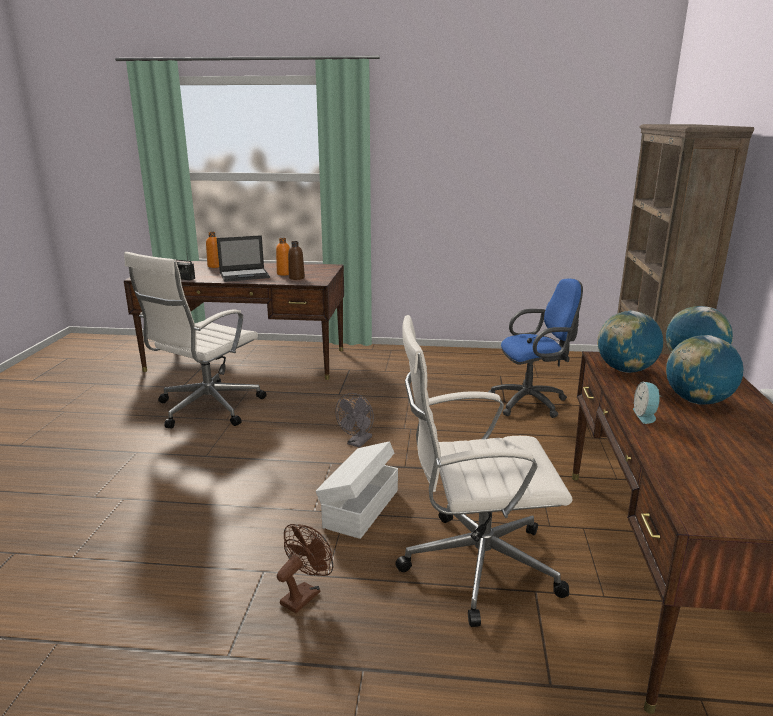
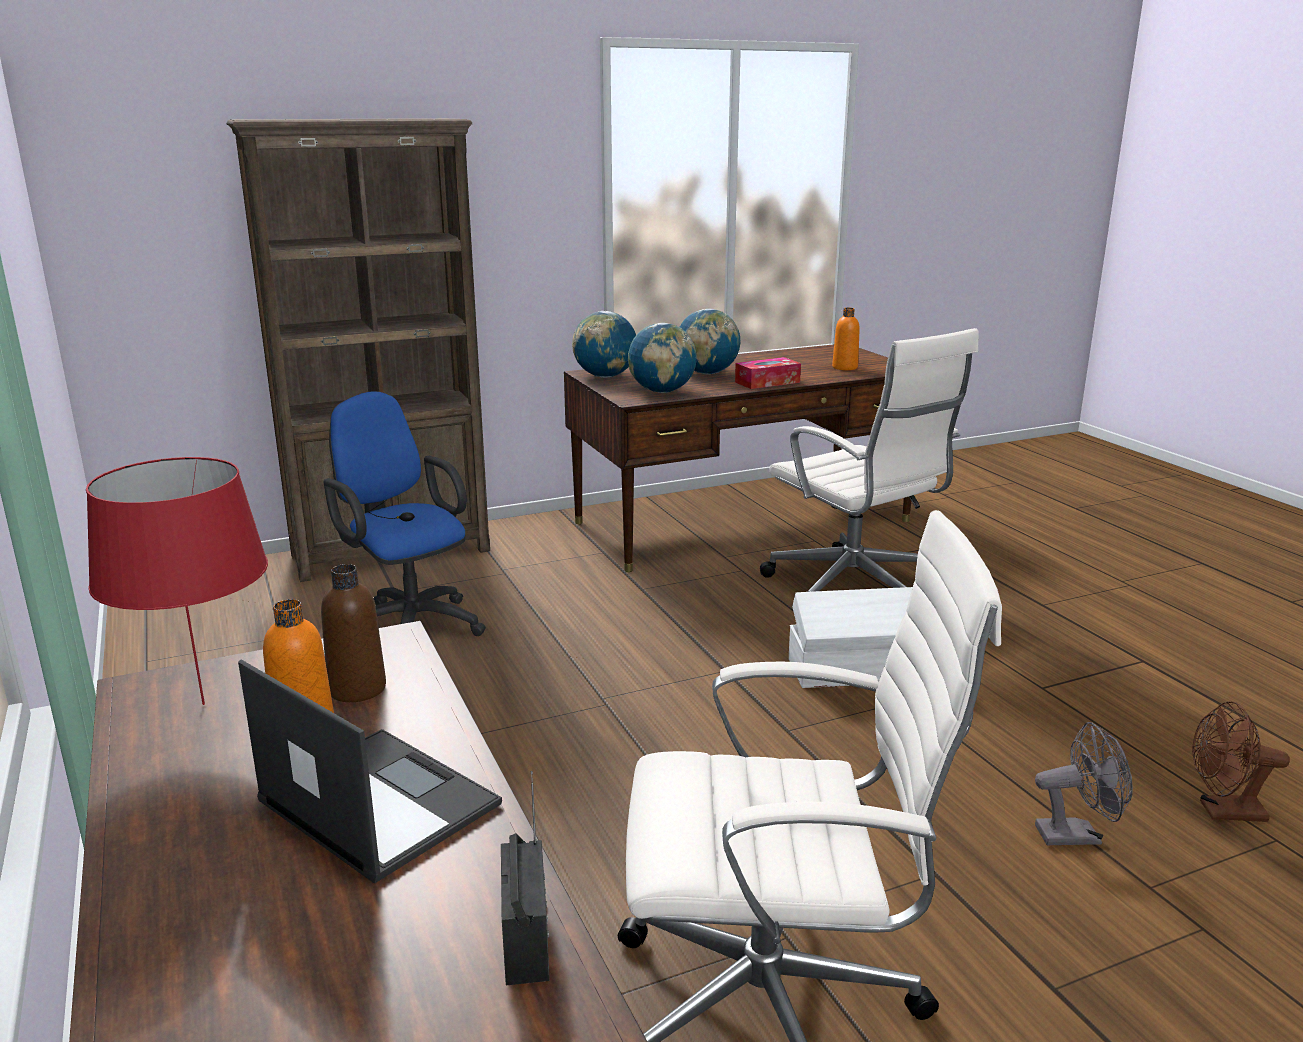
camera: 120 degrees left, 0 degrees up
orange bottle [206,232,219,268] -> orange bottle moved to [832,308,860,370]
brown fan [277,524,333,613] -> brown fan moved to [1192,701,1290,822]
grey fan [335,393,374,448] -> grey fan moved to [1035,722,1133,845]
alarm clock [633,382,662,424] -> tissue box [735,357,801,389]
none -> red table lamp [86,457,268,705]

